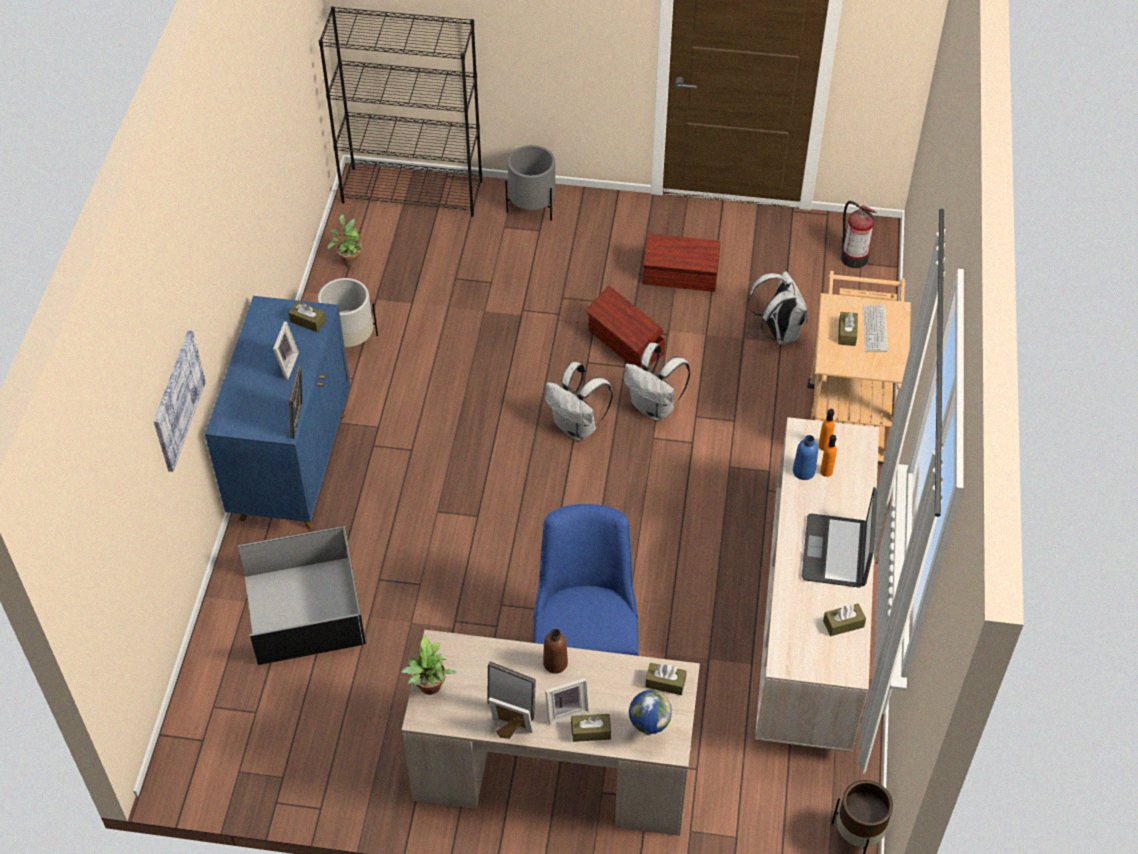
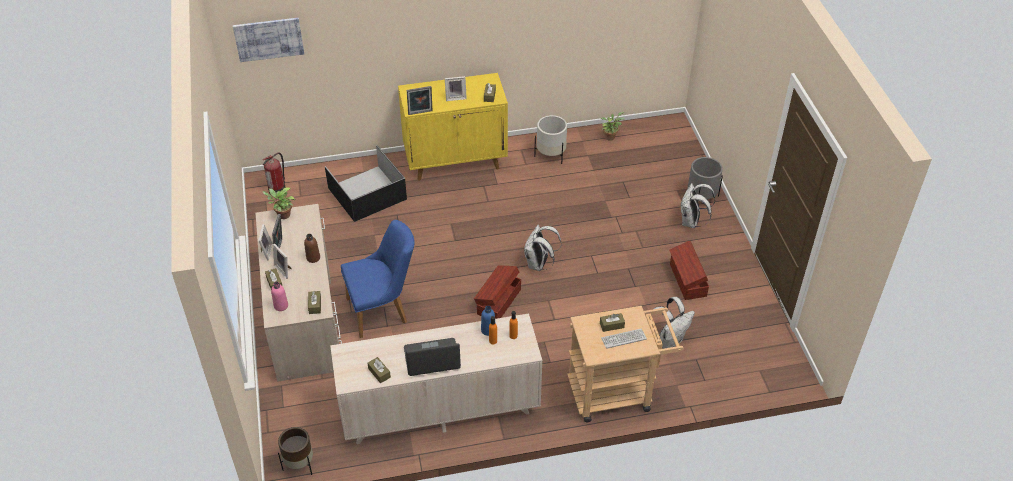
camera: 70 degrees right, 5 degrees down
picture [154,330,206,472] -> picture moved to [233,18,304,62]
blue cabinet [205,296,350,529] -> yellow cabinet [398,73,508,181]
black bookcase [319,6,482,217] -> none
brown storage box [585,286,665,368] -> brown storage box moved to [474,265,521,319]
white backpack [623,343,690,421] -> white backpack moved to [681,183,715,228]
globe [629,690,672,736] -> pink bottle [271,282,288,311]
fire extinguisher [841,201,877,268] -> fire extinguisher moved to [262,152,286,193]

